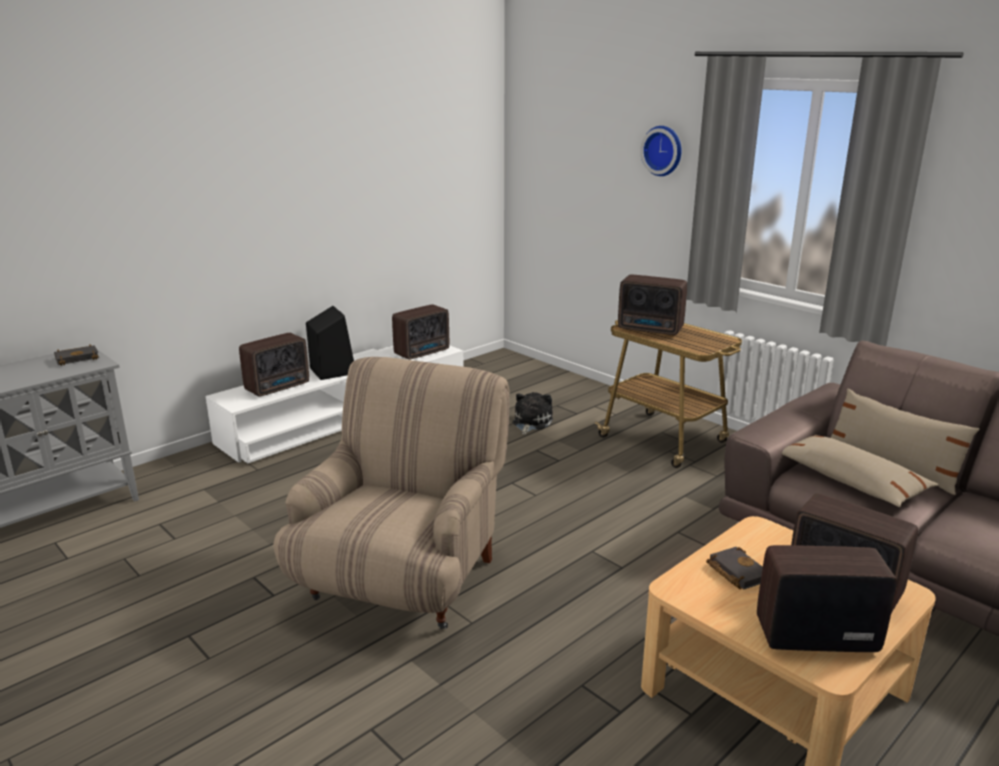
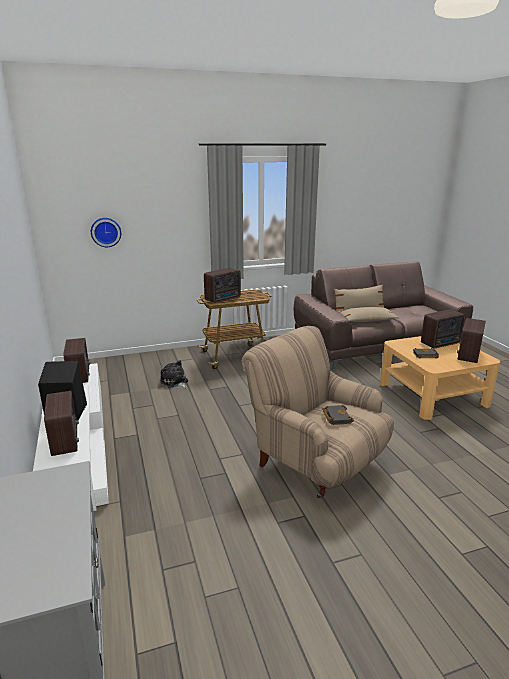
camera: 65 degrees left, 0 degrees up
black book [54,344,99,366] -> black book moved to [322,405,354,425]
wall clock [640,126,682,176] -> wall clock moved to [91,218,121,247]

